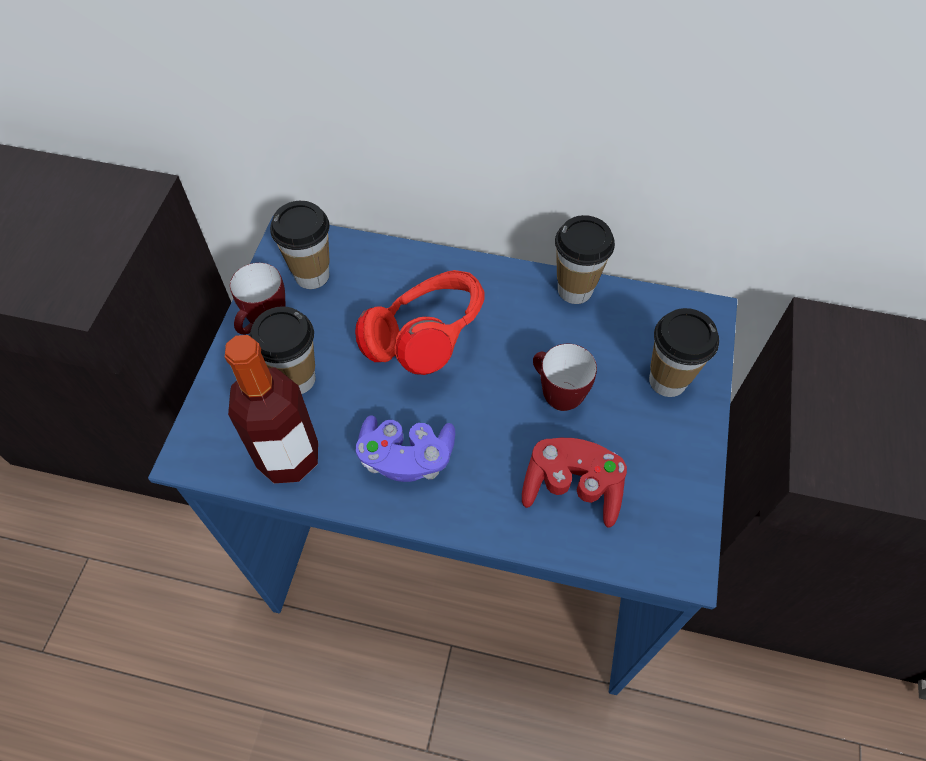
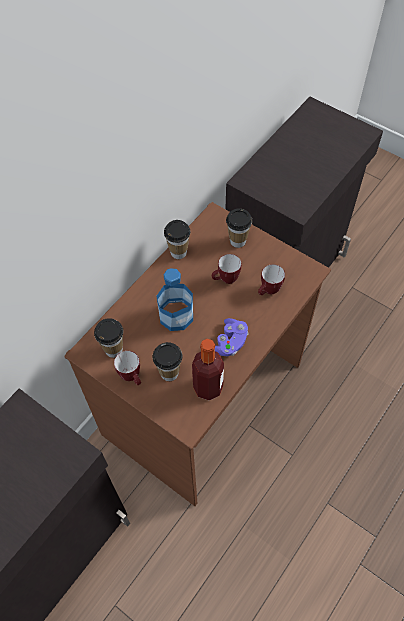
camera: 65 degrees left, 0 degrees up
blue desk [148,215,737,695] -> brown desk [65,202,331,506]
red headphones [355,270,485,375] -> bottle [157,268,193,331]
red game controller [522,438,627,528] -> mug [258,264,285,295]

